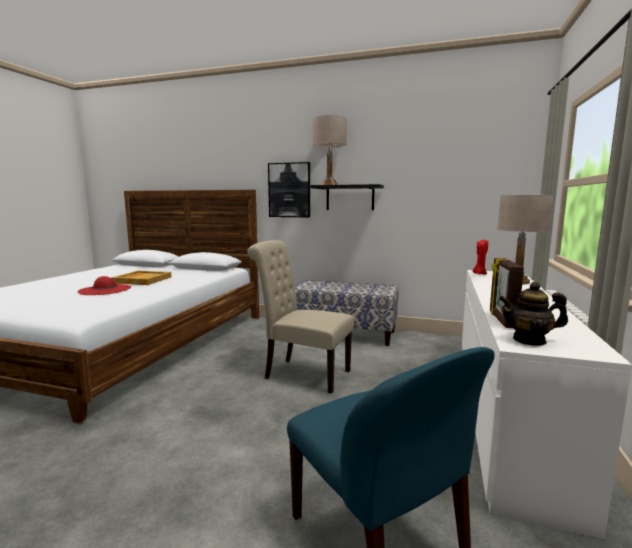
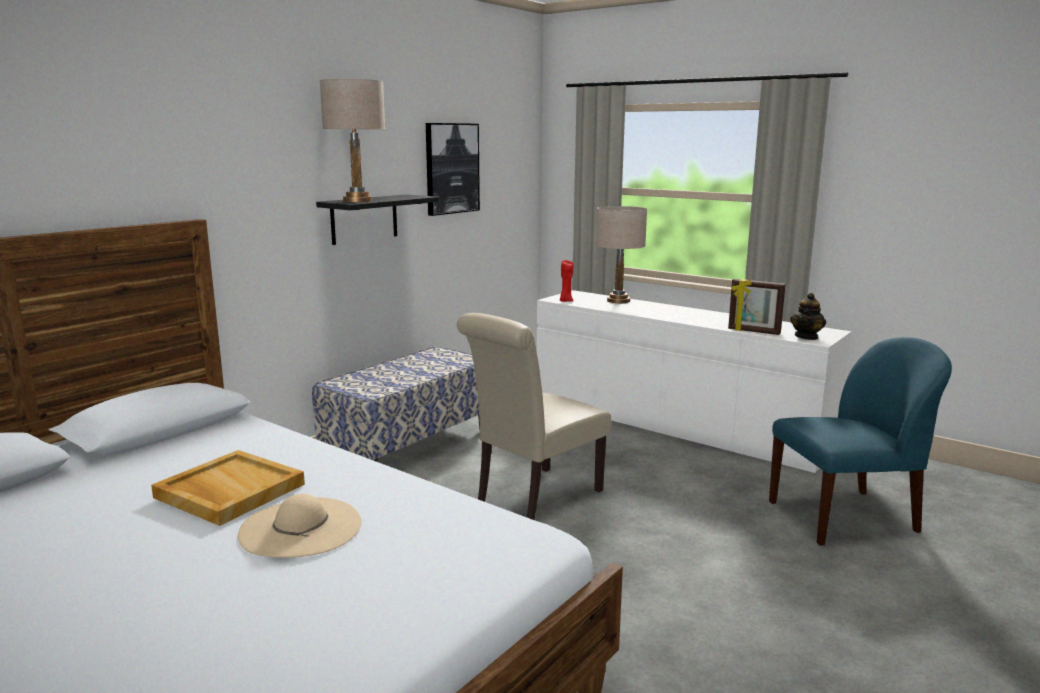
camera: 70 degrees left, 5 degrees up
red hat [78,276,131,295] -> beige hat [238,494,361,558]
picture [268,162,310,217] -> picture moved to [426,123,480,216]

